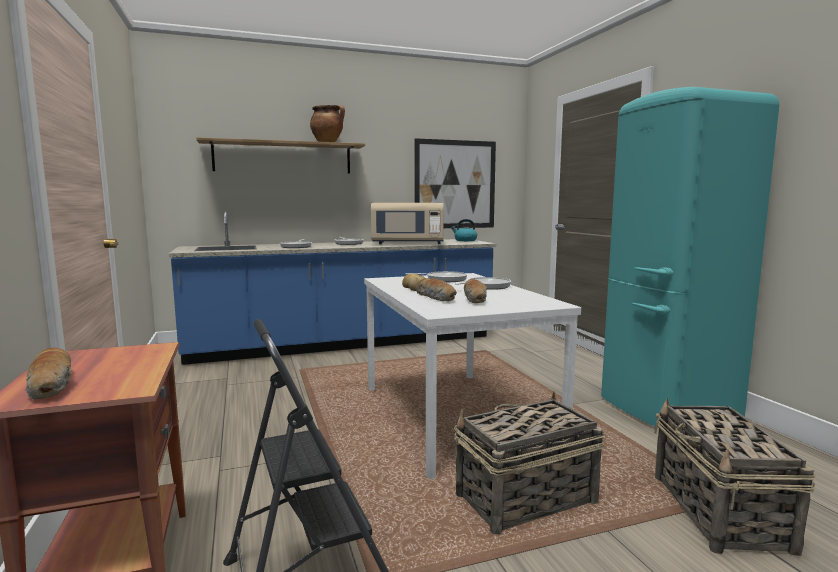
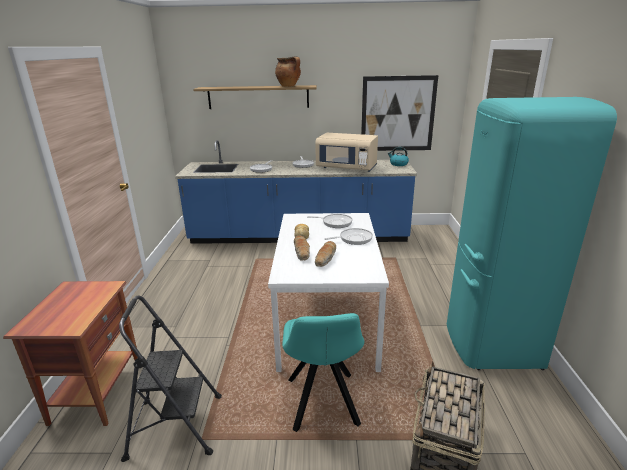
camera: 20 degrees right, 15 degrees up
bread [25,347,72,400] -> none
basket [454,392,605,534] -> turquoise chair [282,313,364,432]

